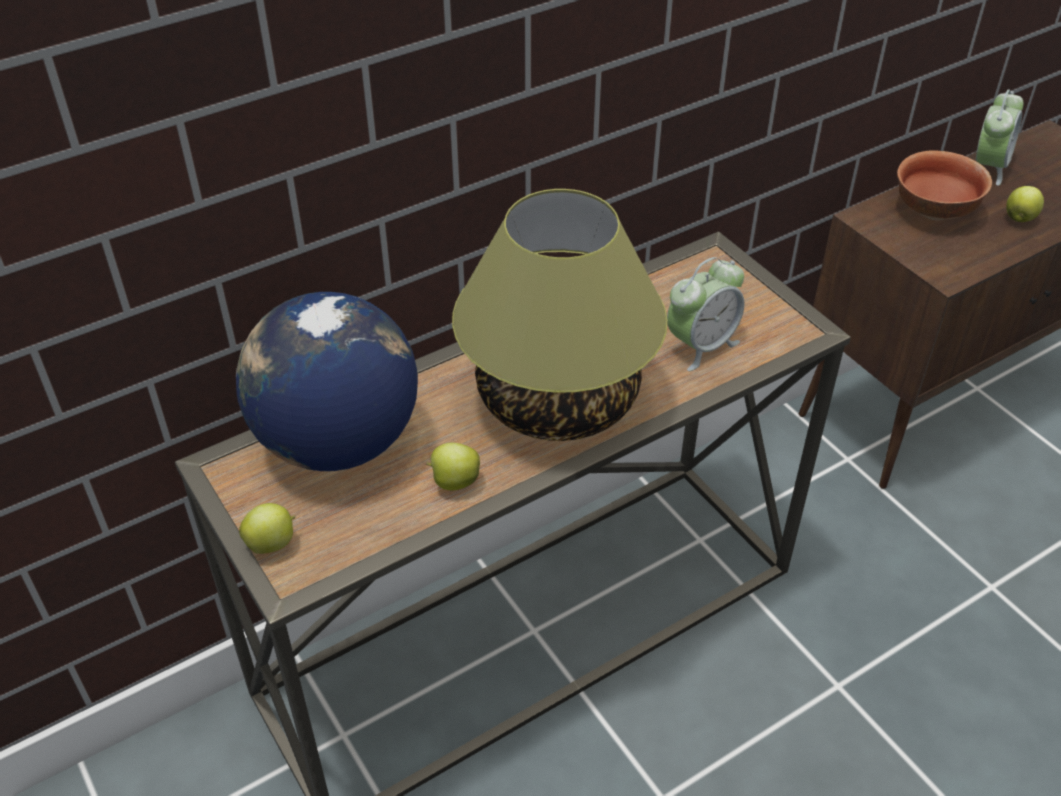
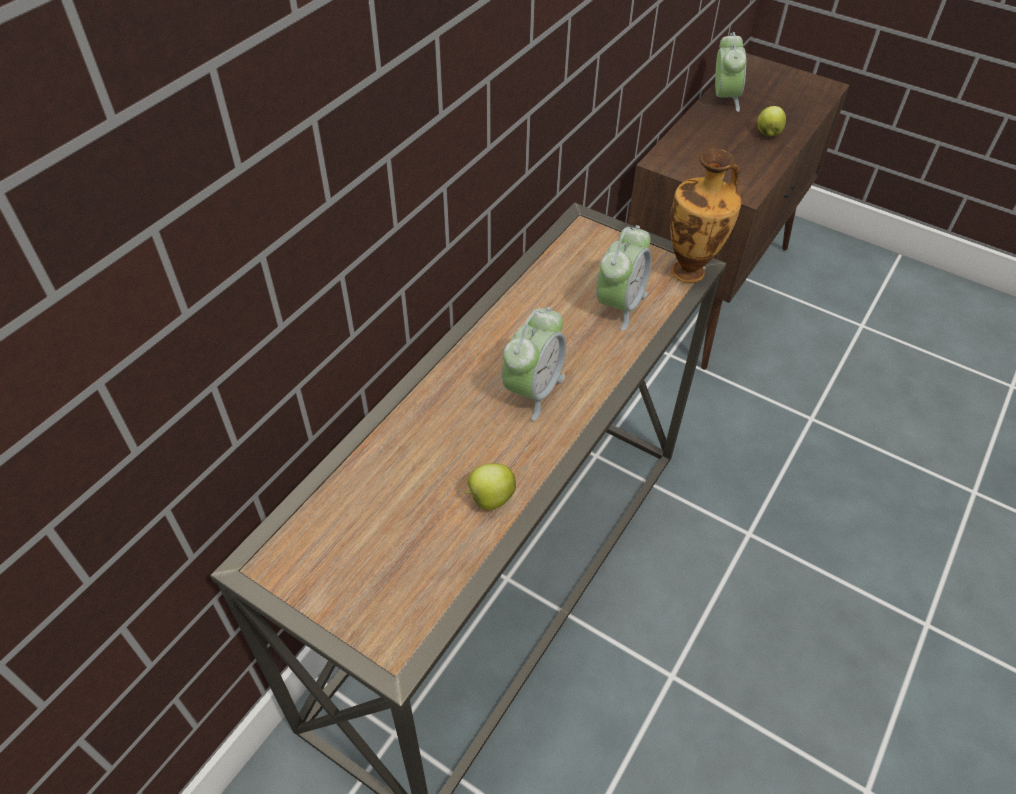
camera: 25 degrees left, 5 degrees up
globe [236,292,418,471] -> none
apple [239,503,295,554] -> none
table lamp [452,189,668,441] -> alarm clock [502,307,566,421]
bowl [897,150,992,221] -> none
none -> vase [670,149,741,283]

